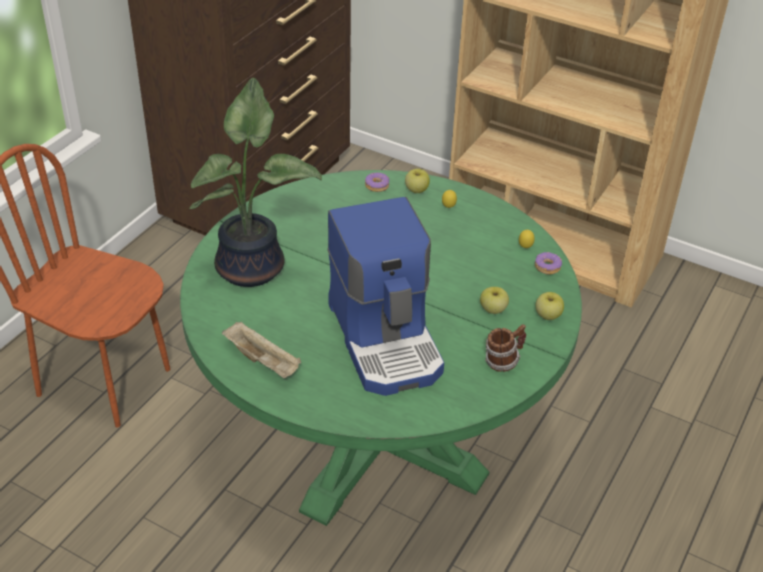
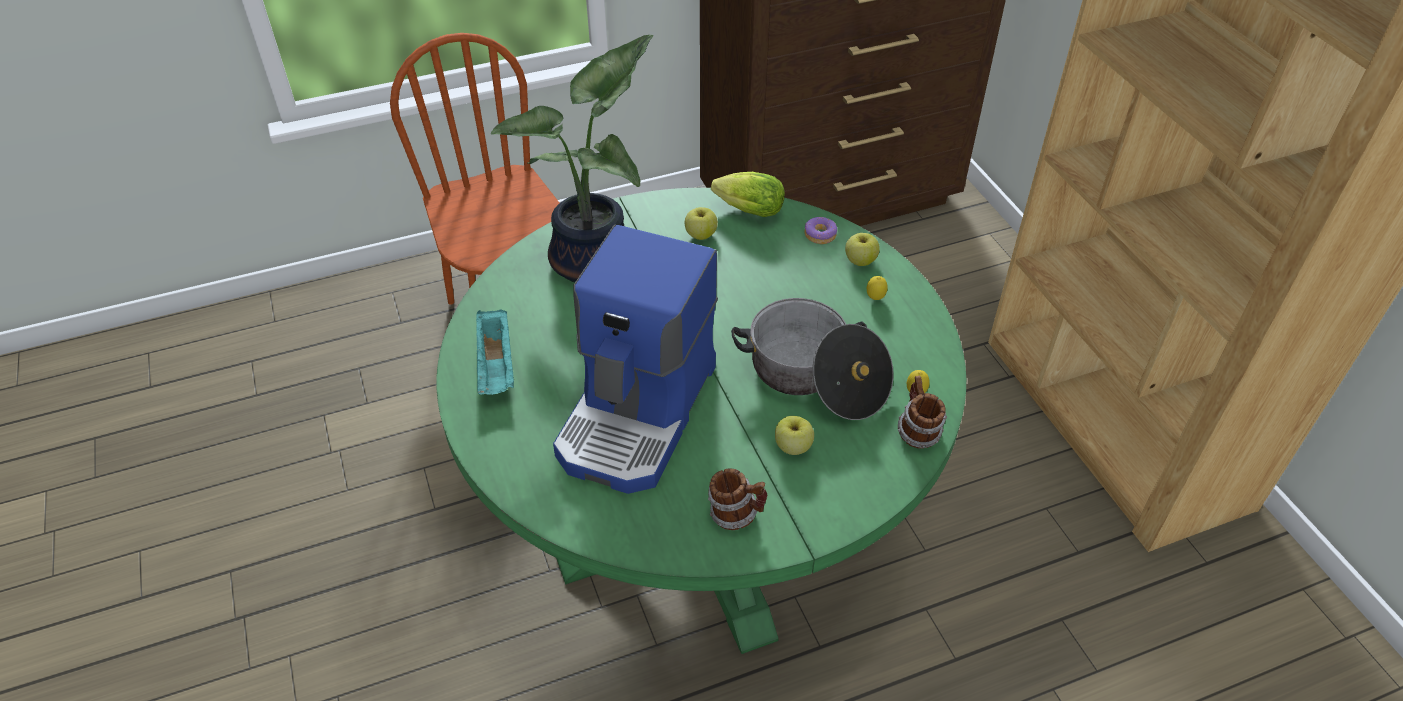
camera: 40 degrees right, 5 degrees up
beige tray [222,322,301,378] -> turquoise tray [476,309,514,395]
donut [535,252,562,275] -> mug [898,376,947,448]
apple [536,292,564,320] -> apple moved to [685,207,718,240]
none -> lettuce [711,172,785,217]
none -> cooking pot [731,298,894,420]

